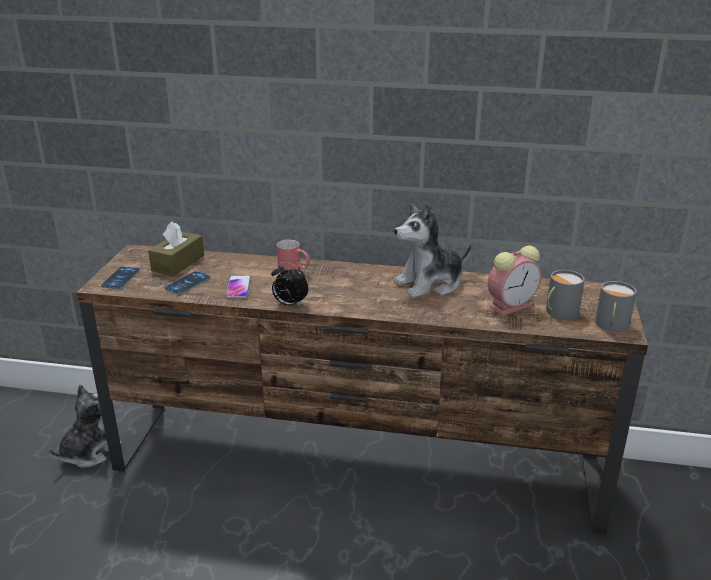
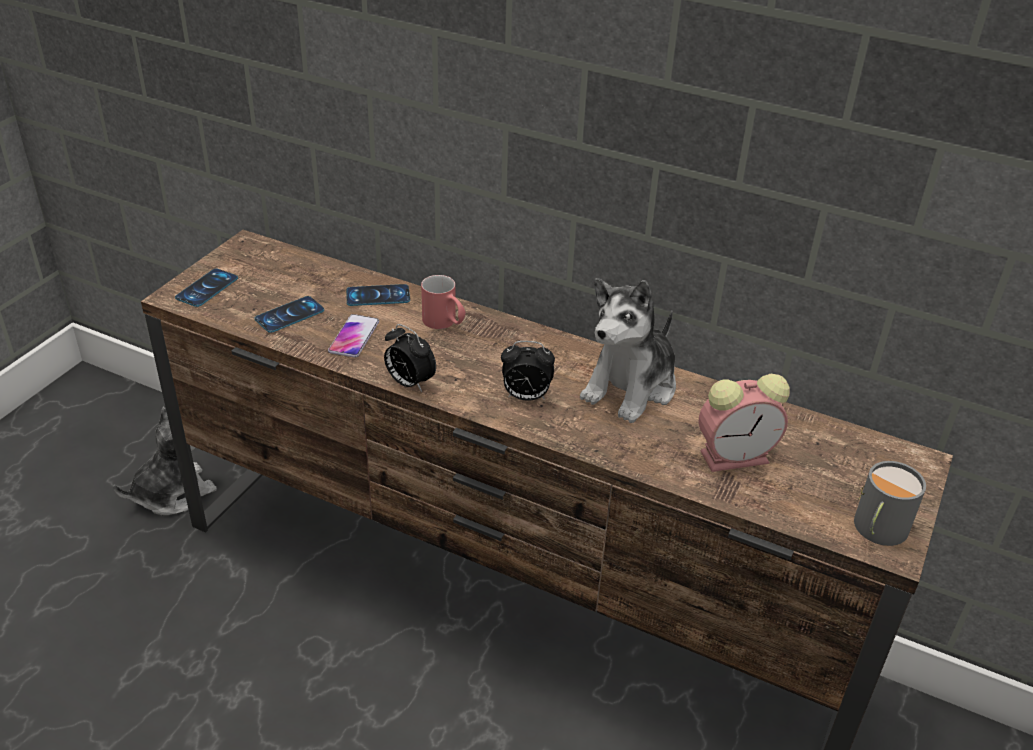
camera: 15 degrees right, 10 degrees up
brown tissue box [148,222,204,276] -> none
plush toy [394,204,472,298] -> plush toy turned 45 degrees counterclockwise [580,278,676,423]
grey mug [546,270,585,319] -> none
none -> phone [346,284,410,306]
none -> alarm clock [501,341,555,401]

